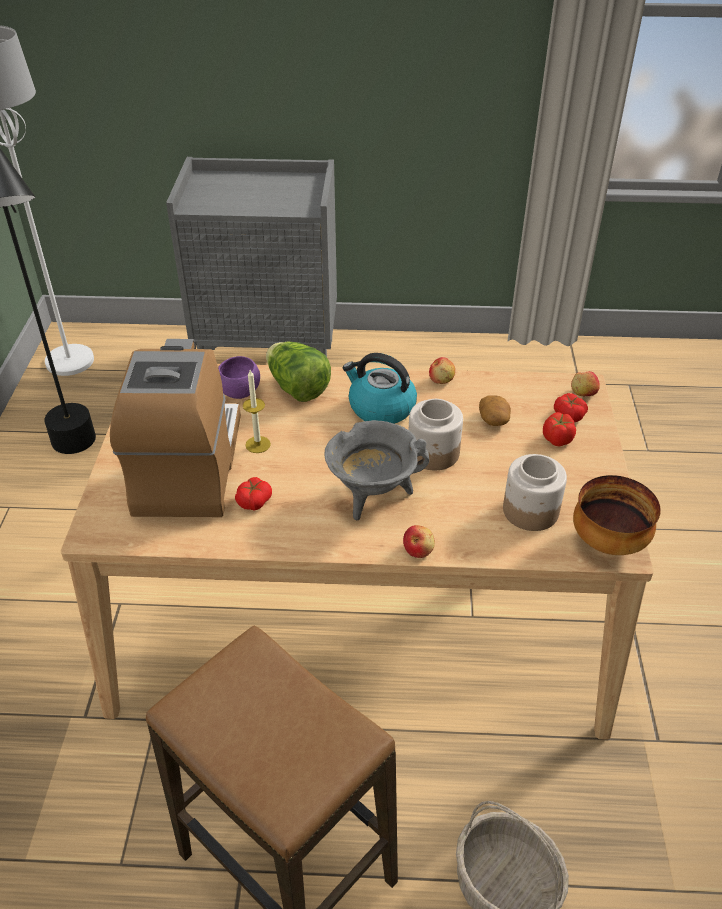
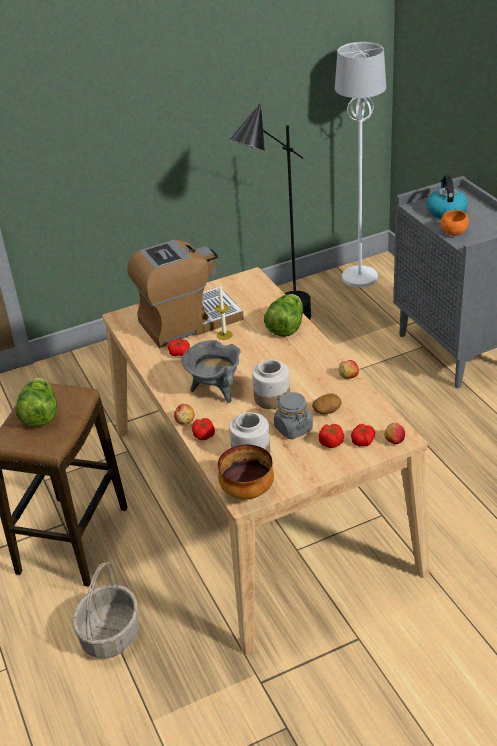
camera: 65 degrees right, 5 degrees down
purple bowl [218,356,260,399] -> none
kettle [343,353,417,424] -> kettle moved to [427,175,468,219]
none -> lettuce [16,378,57,427]
none -> tomato [192,418,215,440]
none -> grey jar [274,392,313,439]
none -> orange bowl [440,210,469,236]

